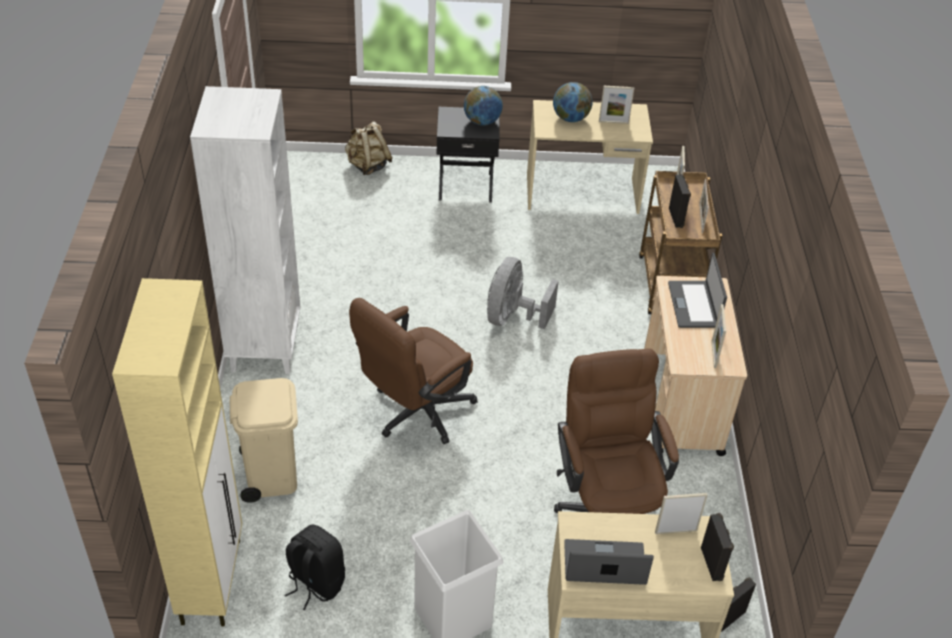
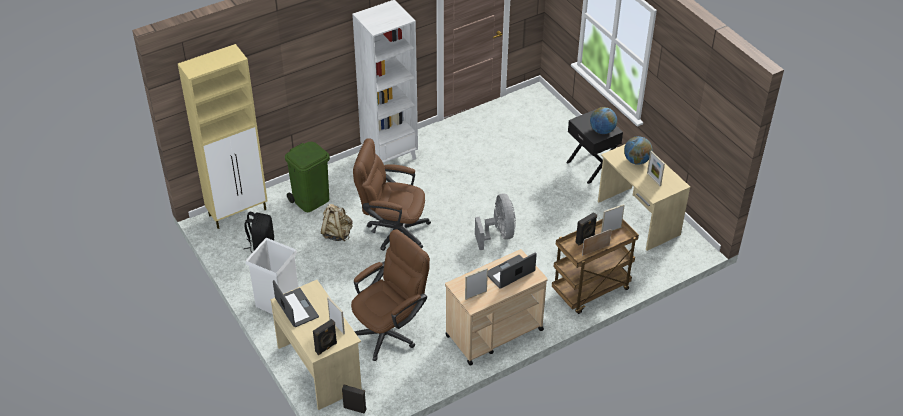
camera: 60 degrees right, 0 degrees up
beige trash can [230,378,298,503] -> green trash can [285,142,330,212]
beige backpack [345,121,392,175] -> beige backpack moved to [321,204,353,241]
grey fan [487,257,559,329] -> grey fan turned 90 degrees clockwise [475,194,516,250]

